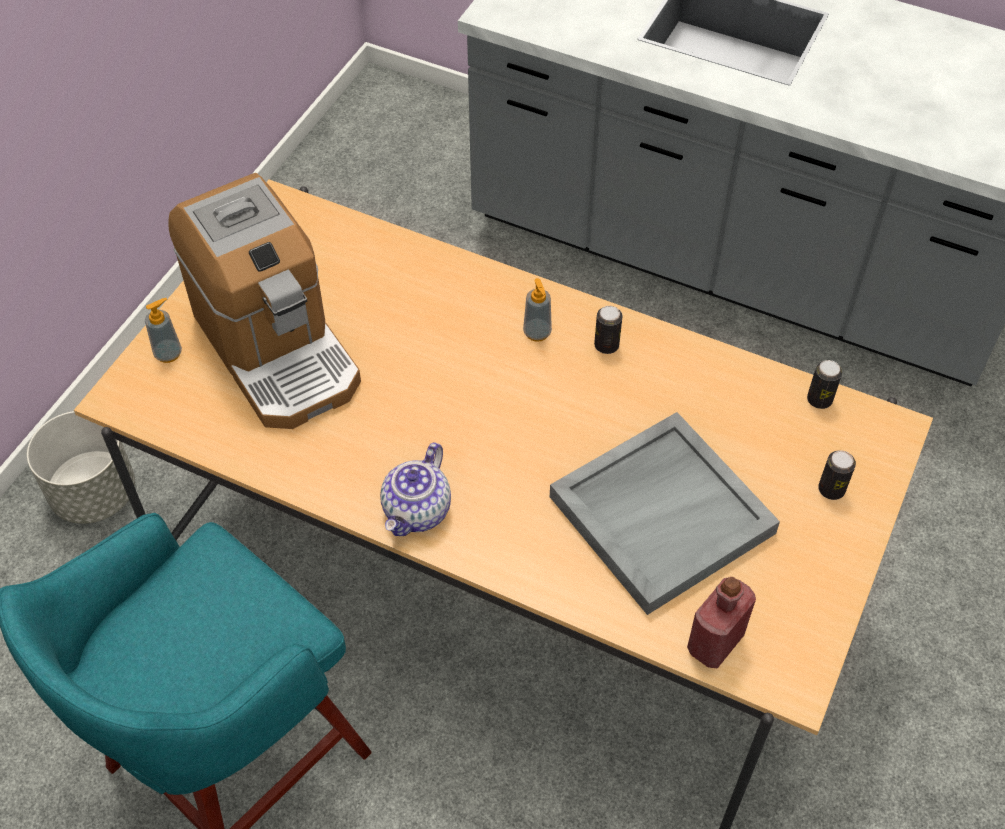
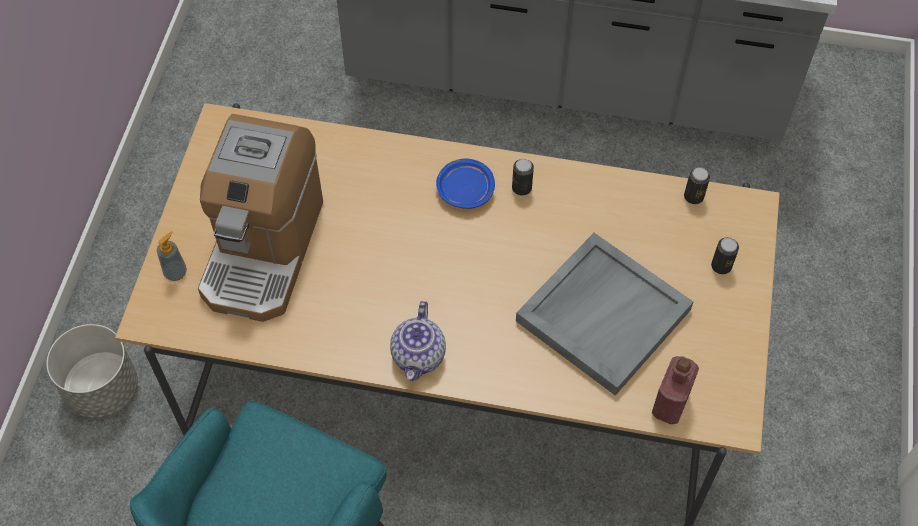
camera: 15 degrees left, 5 degrees up
coffee machine [168,173,361,429] -> coffee machine turned 60 degrees clockwise [198,114,323,322]
soap dispenser [523,278,552,342] -> blue plate [436,158,495,209]

